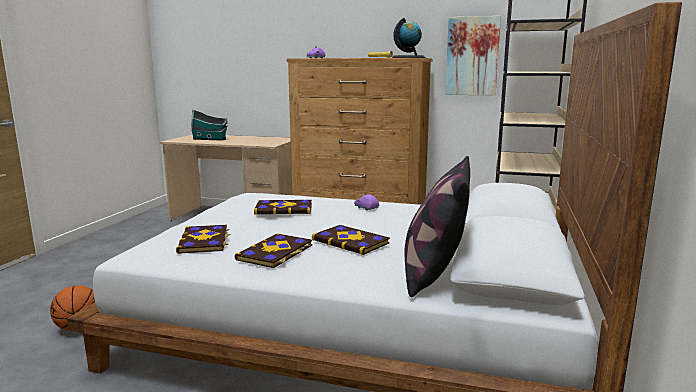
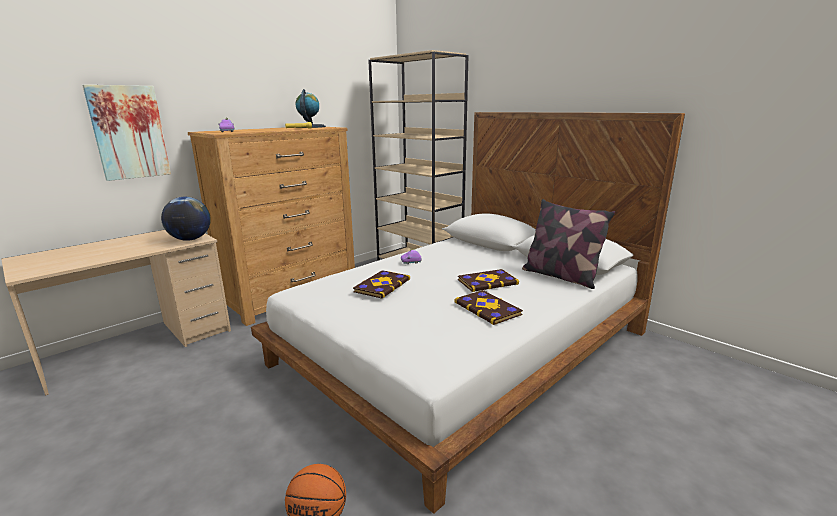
camera: 60 degrees left, 5 degrees up
book [176,225,231,254] -> none
toy house [191,110,228,141] -> none
picture [445,16,501,95] -> picture moved to [82,85,171,181]
none -> globe [161,197,211,241]

